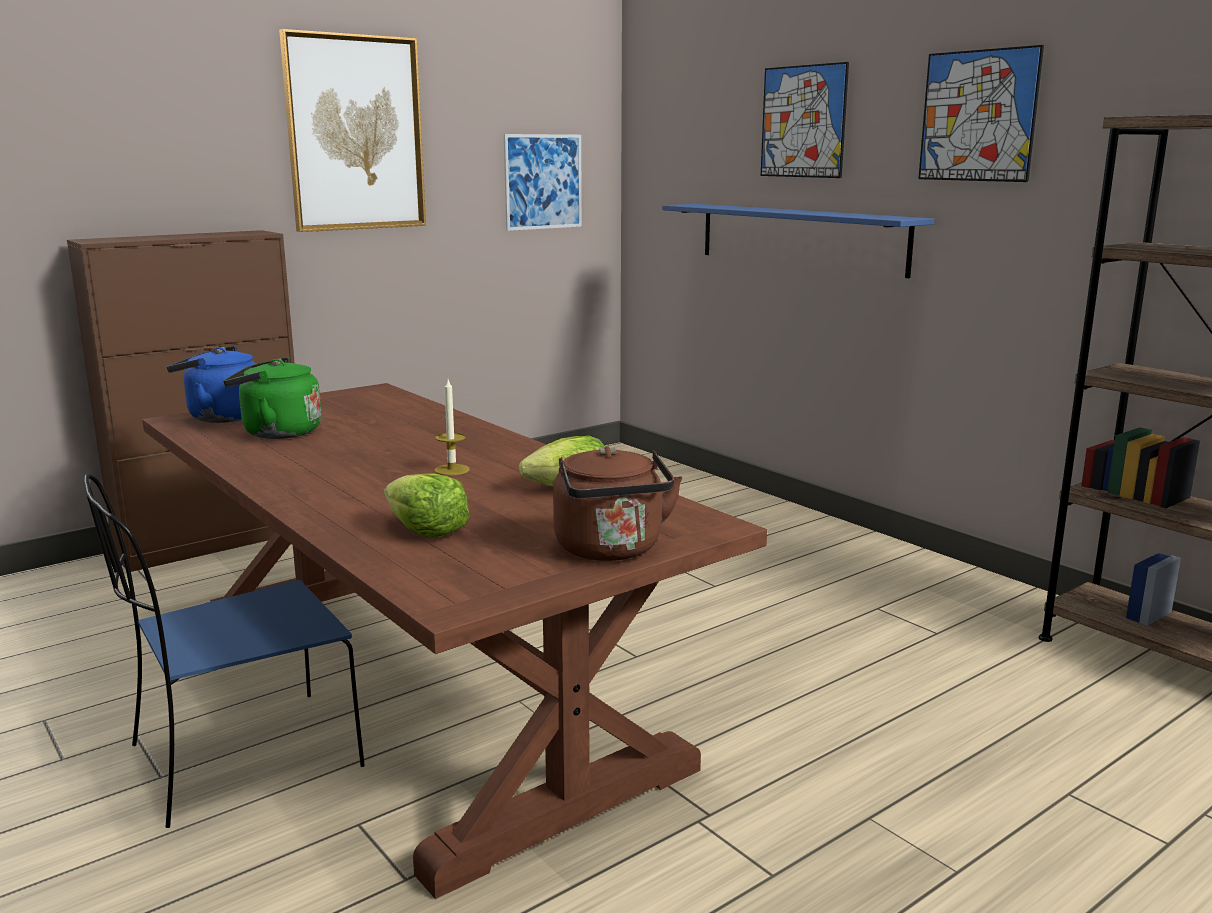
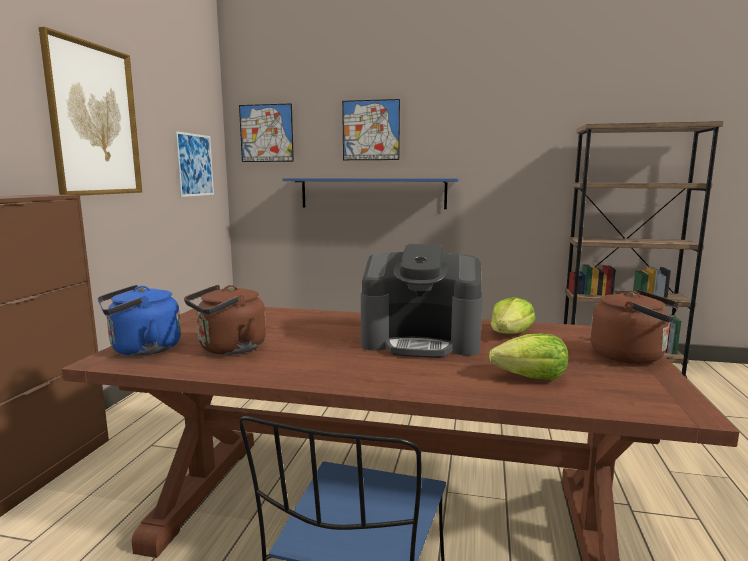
camera: 40 degrees left, 5 degrees down
green kettle [223,357,321,439] -> brown kettle [184,285,266,355]
candle [434,379,469,476] -> coffee machine [361,244,483,358]
picture [918,45,1044,182] -> picture moved to [239,103,294,162]

